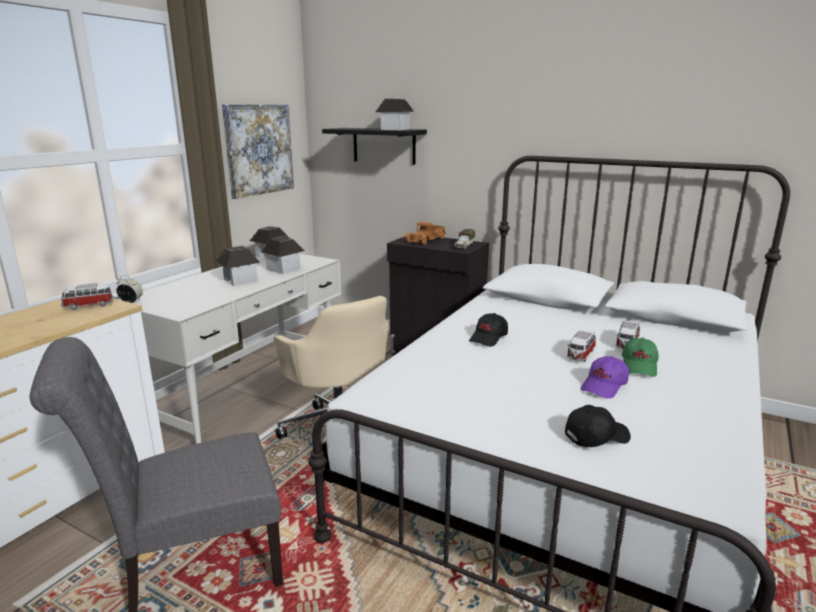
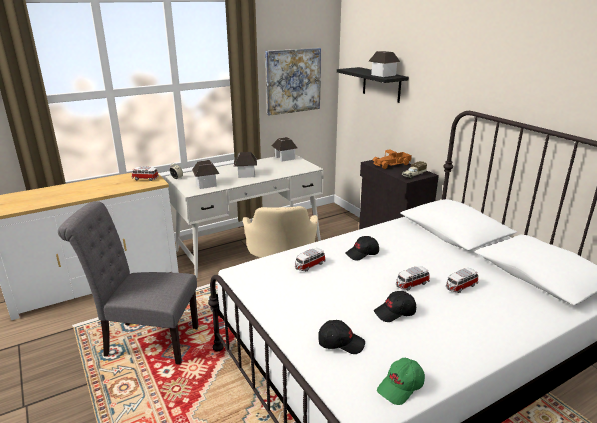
camera: 30 degrees right, 5 degrees up
toy house [261,236,305,274] -> toy house moved to [192,160,219,189]
purple cap [580,356,629,399] -> black cap [374,291,416,322]
green cap [622,338,659,377] -> green cap moved to [377,358,425,405]
none -> toy car [295,248,326,272]

